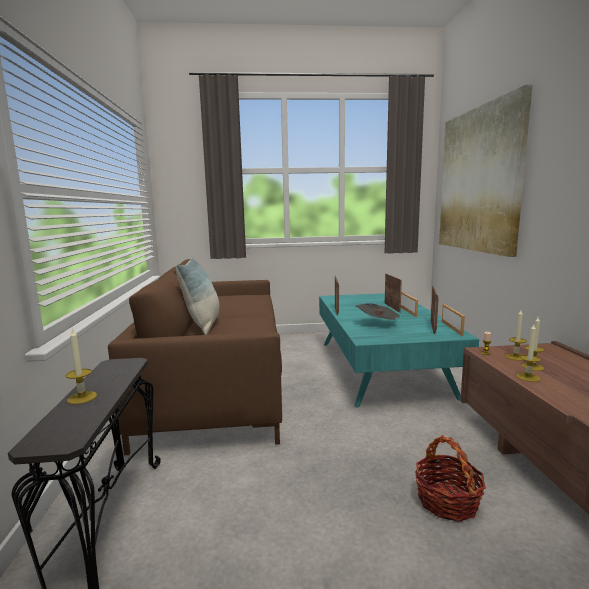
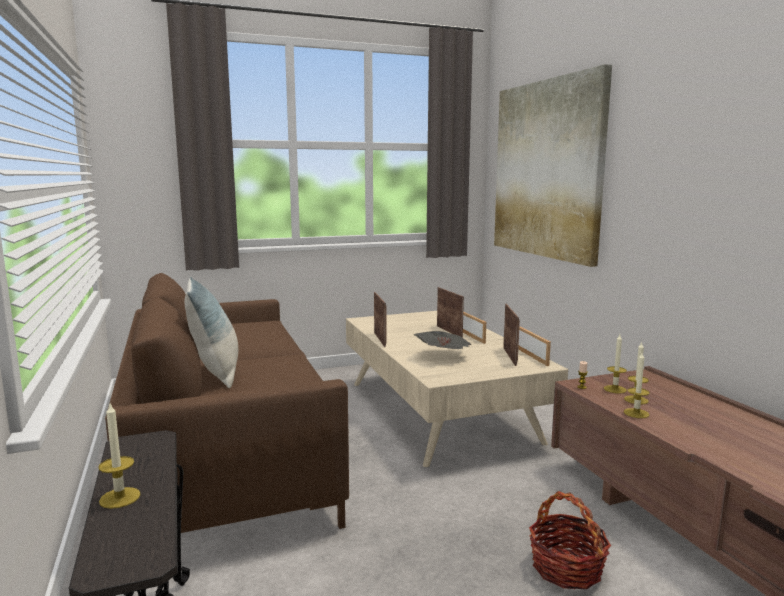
camera: 15 degrees left, 0 degrees up
turquoise coffee table [319,293,479,407] -> beige coffee table [346,311,568,467]

